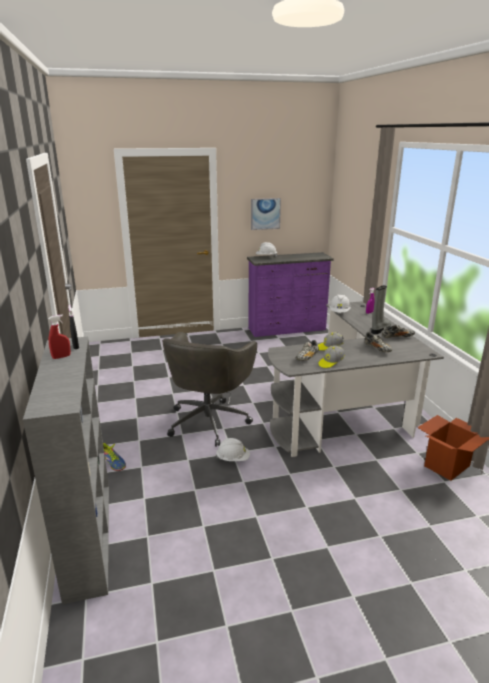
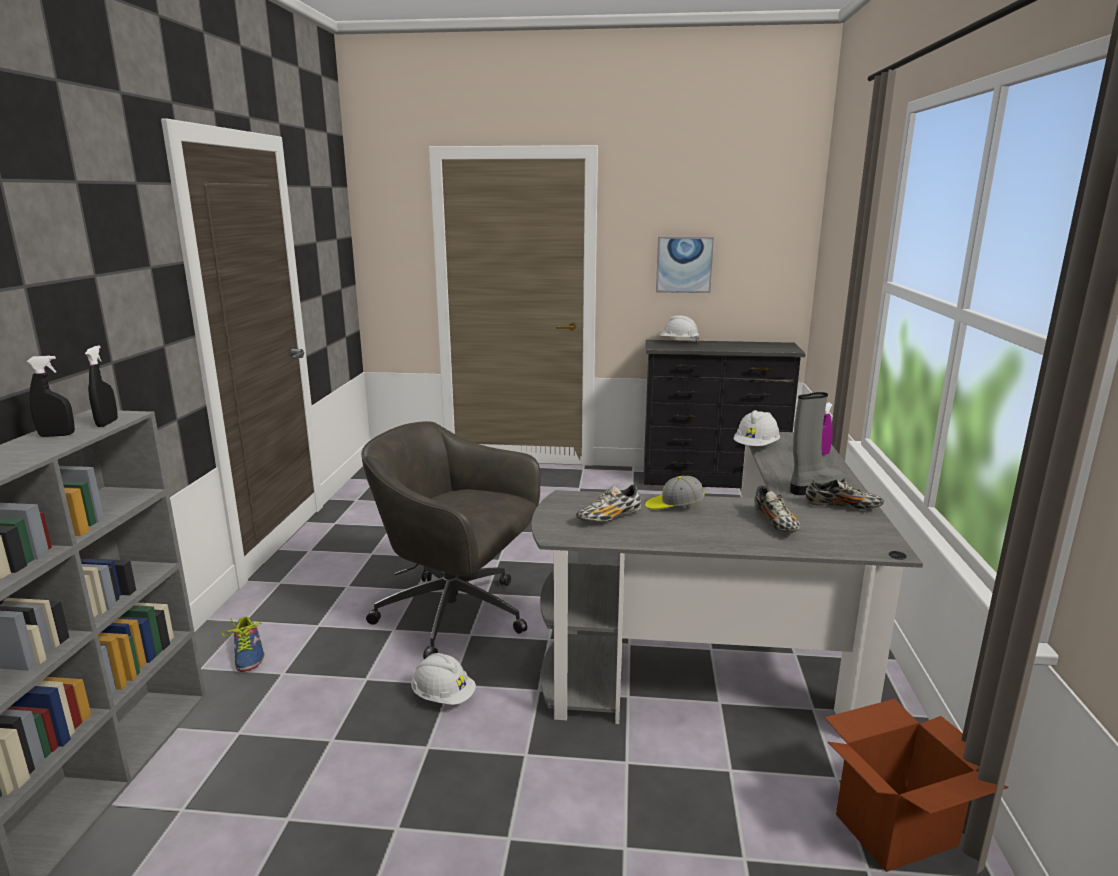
camera: 20 degrees right, 5 degrees down
red spray bottle [49,315,71,359] -> black spray bottle [27,355,75,437]
grey office chair [162,332,257,447] -> grey office chair turned 75 degrees clockwise [361,421,541,659]
purple dresser [247,252,334,337] -> black dresser [644,340,806,488]
cap [319,345,345,368] -> none

